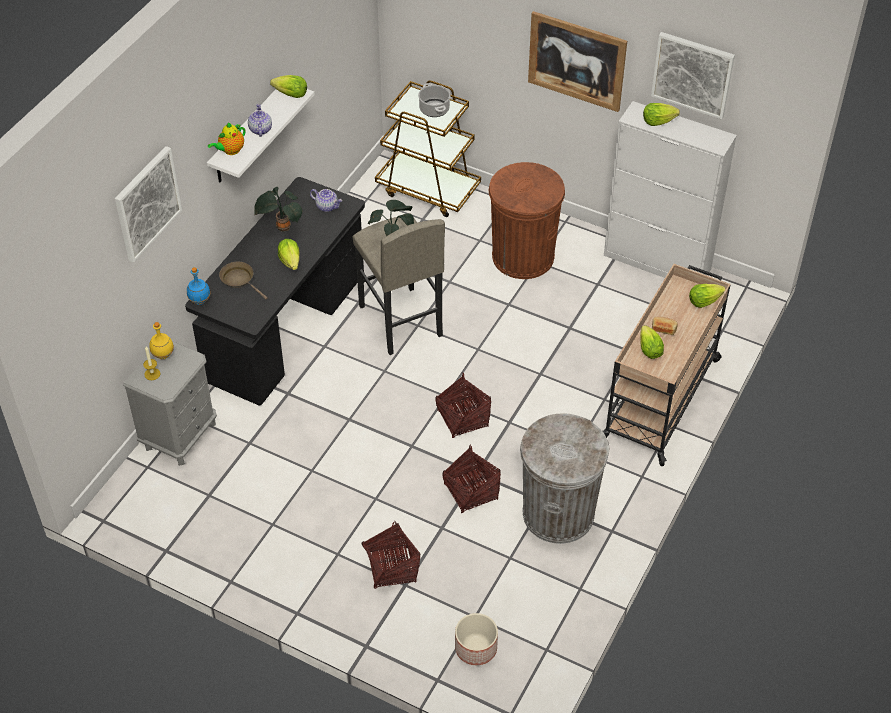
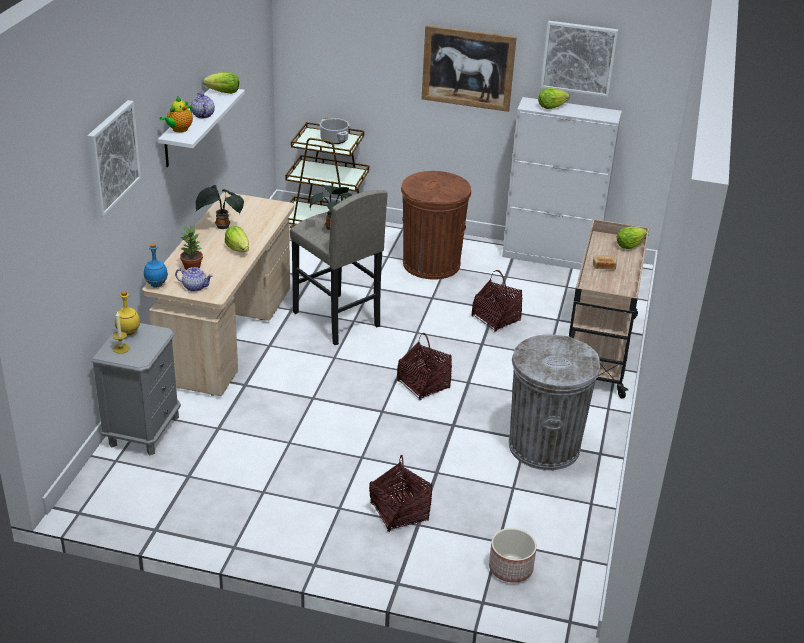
camera: 15 degrees left, 15 degrees down
black desk [185,177,365,406] -> beige desk [142,192,294,396]
brown frying pan [219,262,268,300] -> potted plant [180,226,203,270]
teapot [310,189,342,212] -> teapot moved to [175,267,213,292]
basket [443,445,500,513] -> basket moved to [472,270,522,332]
lettuce [640,325,664,359] -> none

